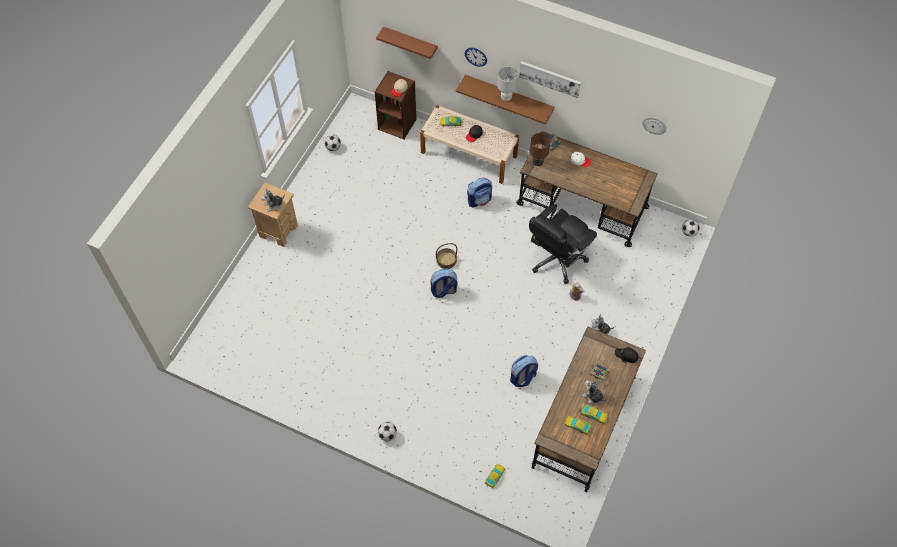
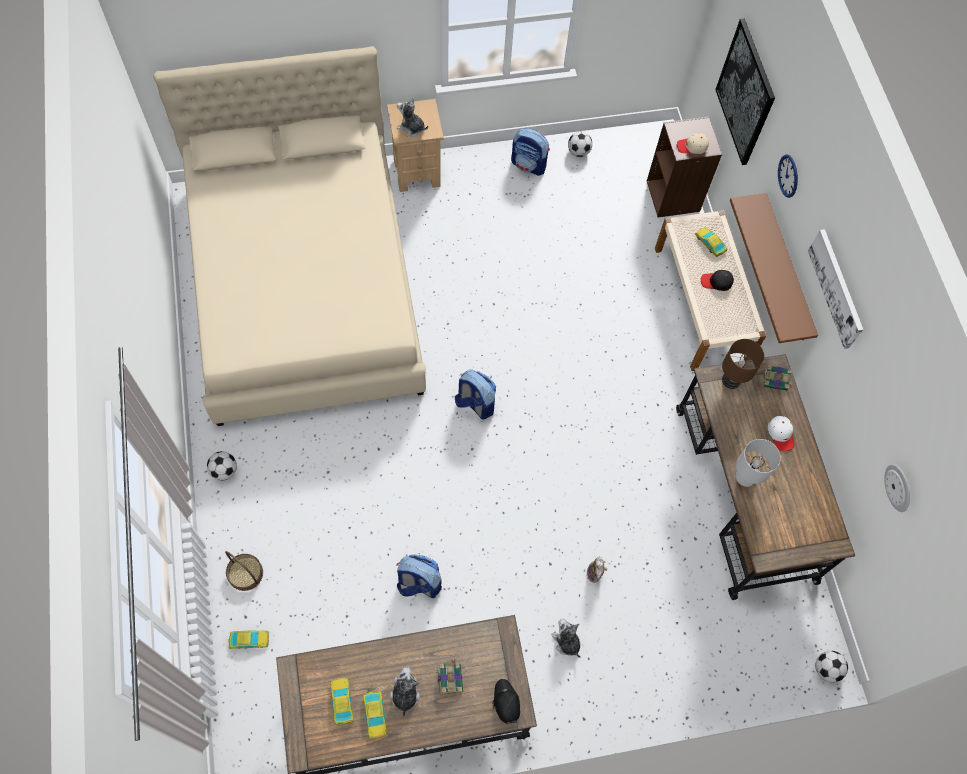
camera: 50 degrees right, 5 degrees up
brown shelf [376,27,438,59] -> picture [715,19,775,165]
basket [436,243,457,269] -> basket moved to [225,551,263,591]
backpack [467,178,492,207] -> backpack moved to [511,128,550,176]
grey table lamp [498,67,518,101] -> grey table lamp moved to [736,439,781,487]
black office chair [529,204,597,284] -> none
none -> beige bed [153,46,426,426]

